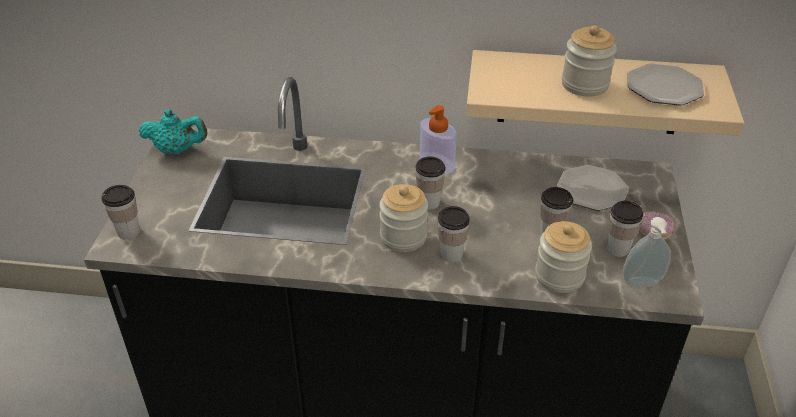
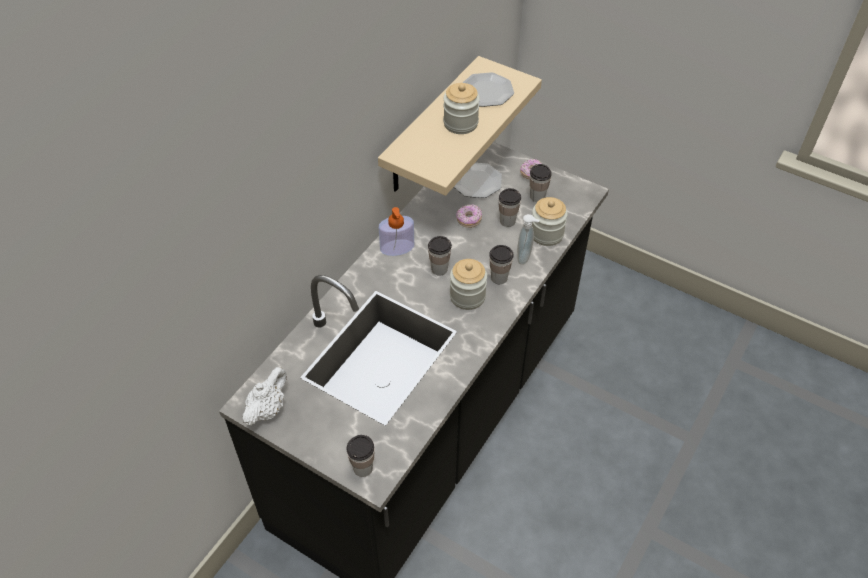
camera: 65 degrees left, 10 degrees up
turquoise teapot [139,109,208,154] -> white teapot [243,367,287,425]
soap dispenser [623,217,671,288] -> soap dispenser moved to [517,214,539,265]
none -> donut [456,204,482,228]

